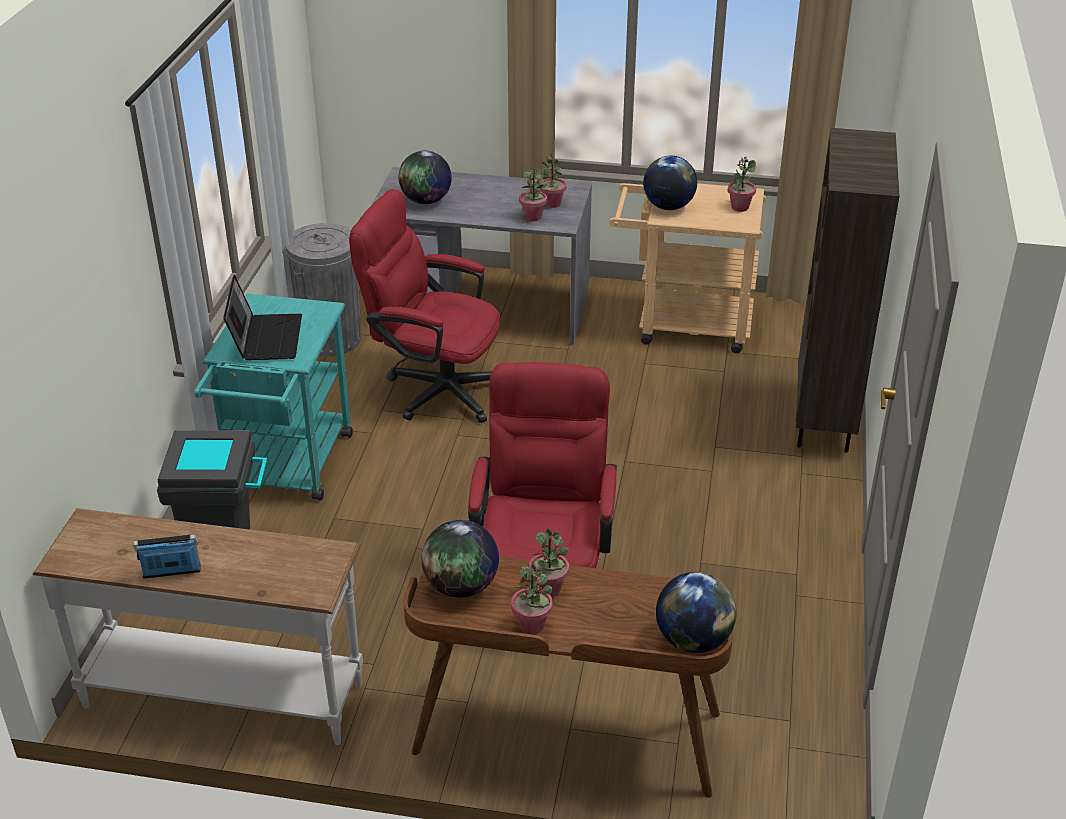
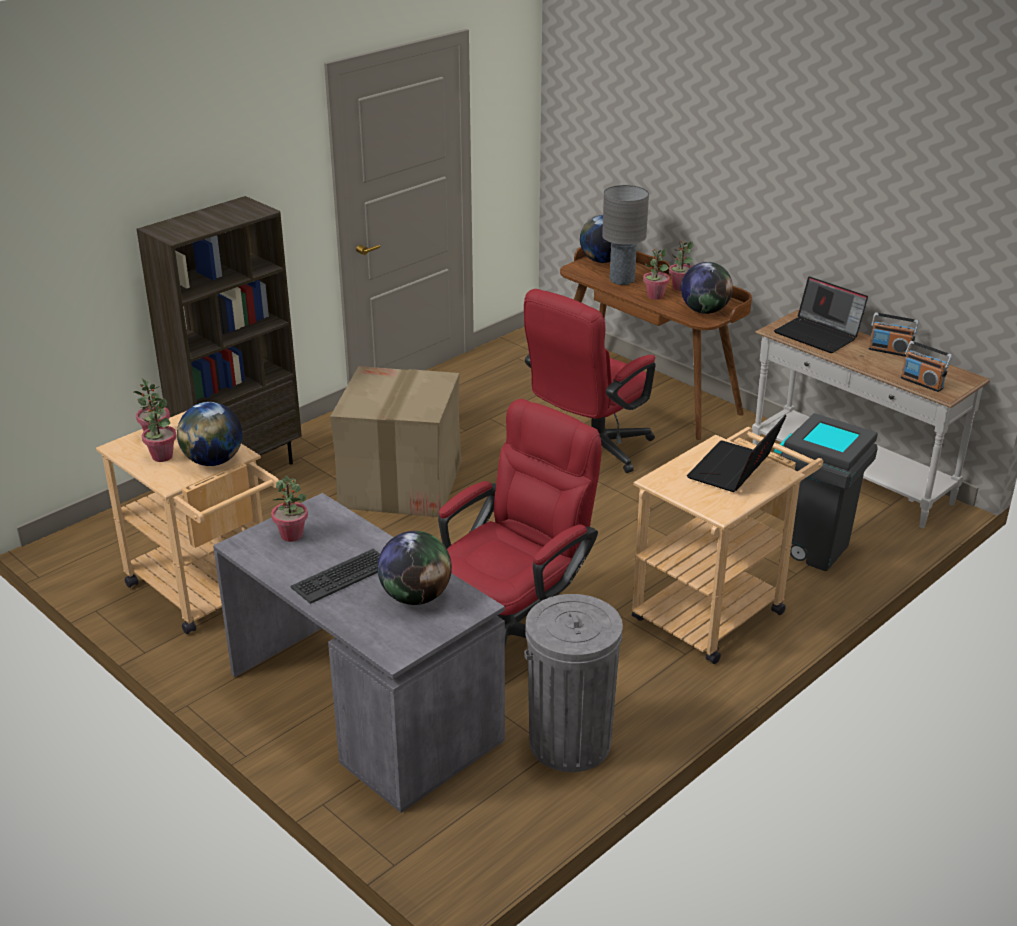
camera: 145 degrees left, 5 degrees down
turquoise cart [195,294,353,501] -> beige cart [632,427,823,664]
red office chair [349,189,500,423] -> red office chair turned 105 degrees counterclockwise [438,399,602,646]
potted plant [519,168,547,221] -> potted plant moved to [142,398,177,462]
none -> keyboard [291,549,380,604]
none -> cardboard box [330,366,461,517]
none -> grey table lamp [602,185,649,285]
none -> laptop [774,276,868,353]
none -> radio [901,341,953,392]

